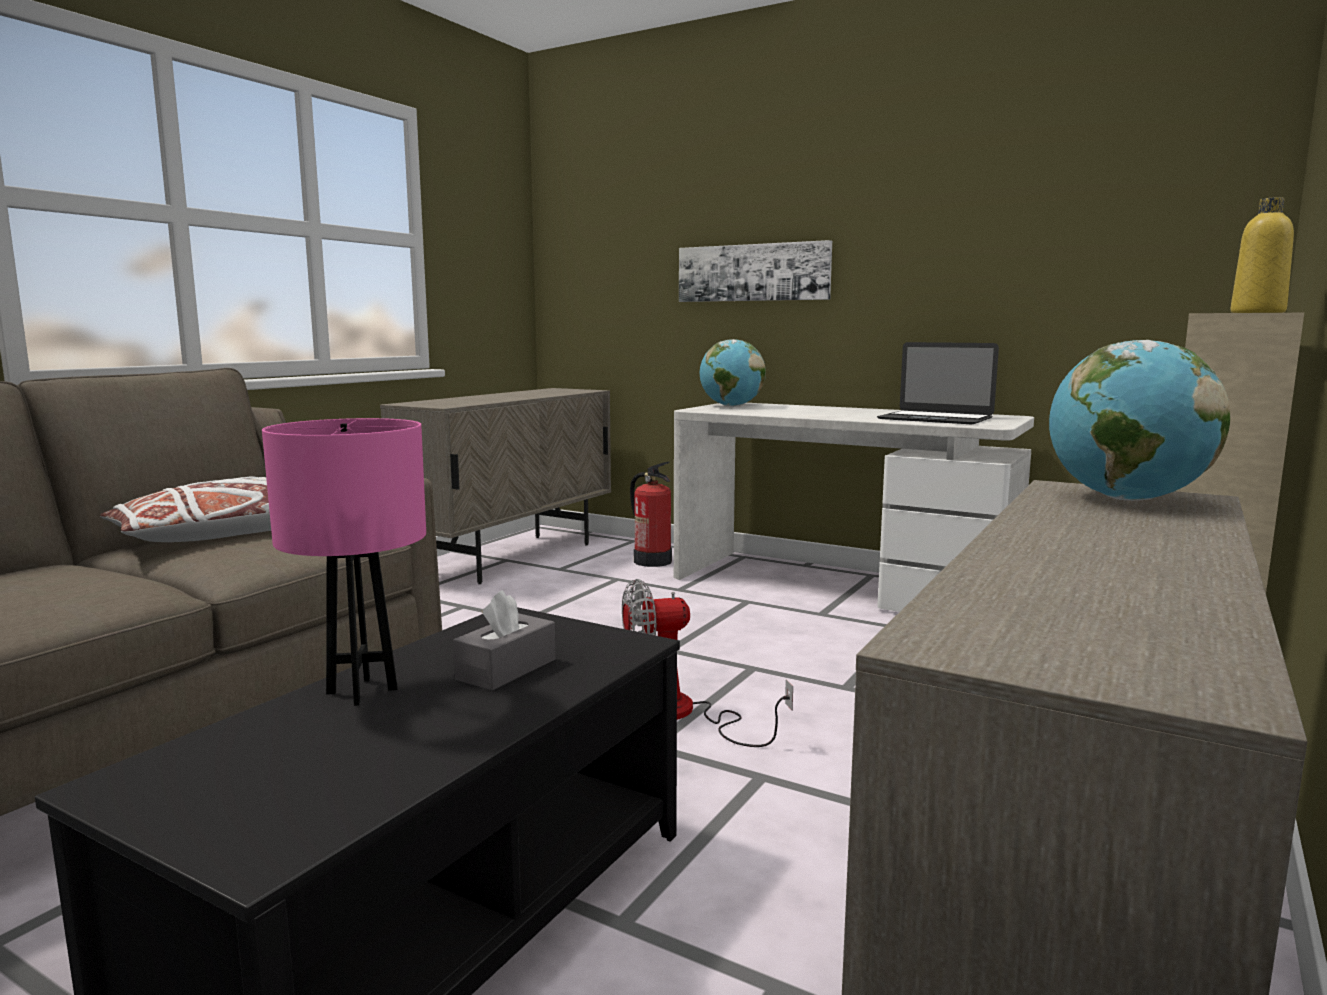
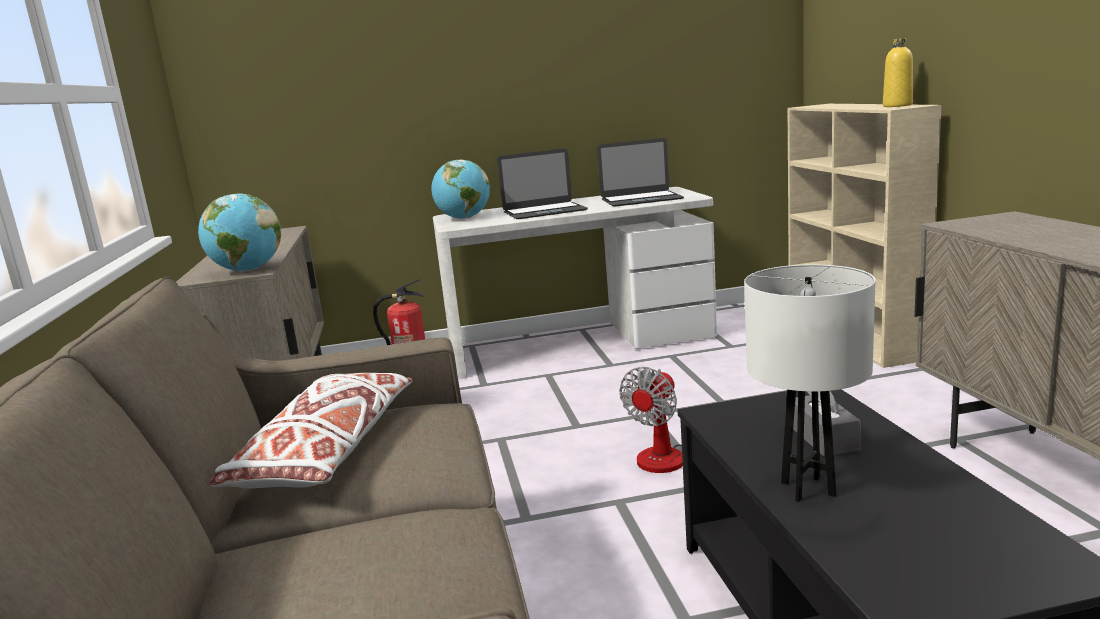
camera: 40 degrees left, 5 degrees up
pink table lamp [262,418,426,706] -> white table lamp [744,264,876,502]
picture [679,240,832,302] -> none
globe [1049,340,1230,501] -> globe moved to [198,194,281,272]
none -> laptop [498,149,588,219]

